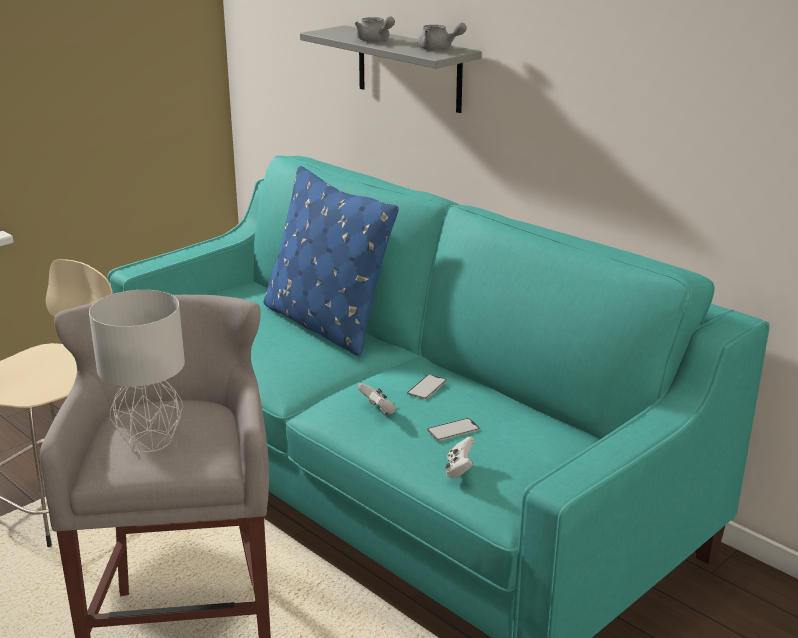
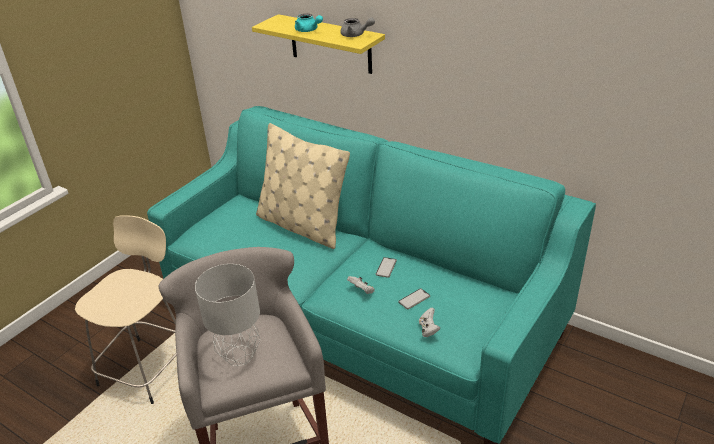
camera: 10 degrees left, 10 degrees up
blue pillow [263,166,399,356] -> beige pillow [256,123,350,249]
grey shelf [300,25,482,113] -> yellow shelf [252,14,385,74]
grey teapot [355,16,395,42] -> turquoise teapot [295,14,323,32]

